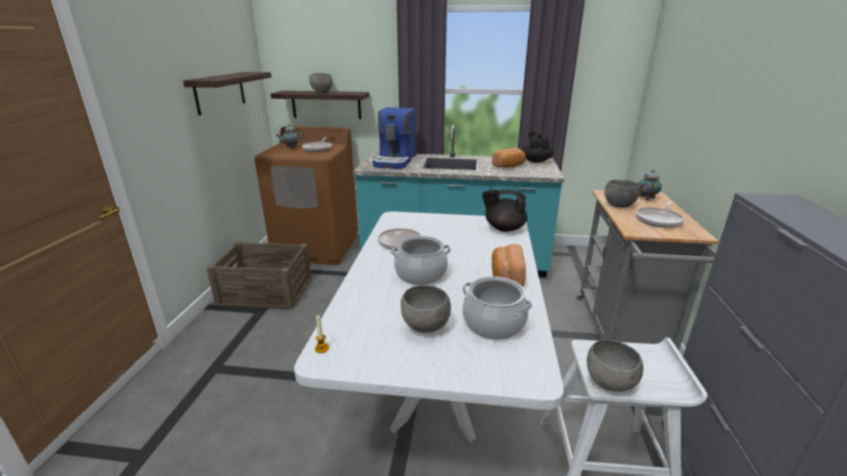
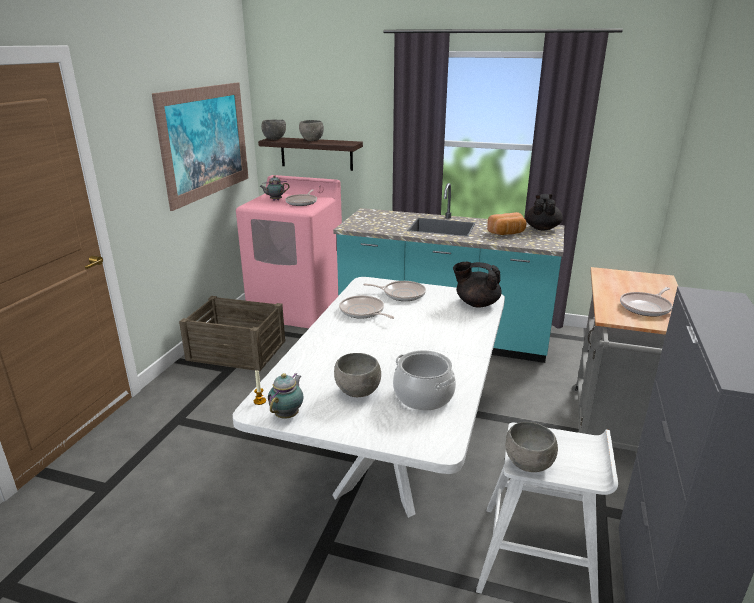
camera: 10 degrees right, 0 degrees up
shelf [183,72,271,116] -> picture [152,83,248,211]
brown washing machine [254,126,358,265] -> pink washing machine [236,175,342,328]
coffee machine [373,107,416,169] -> none
cooking pot [391,236,451,285] -> none
bread [492,244,526,287] -> none
grey bowl [605,180,640,208] -> grey bowl moved to [261,119,286,140]
teapot [638,170,662,200] -> teapot moved to [268,373,303,419]
none -> frying pan [363,281,426,301]

